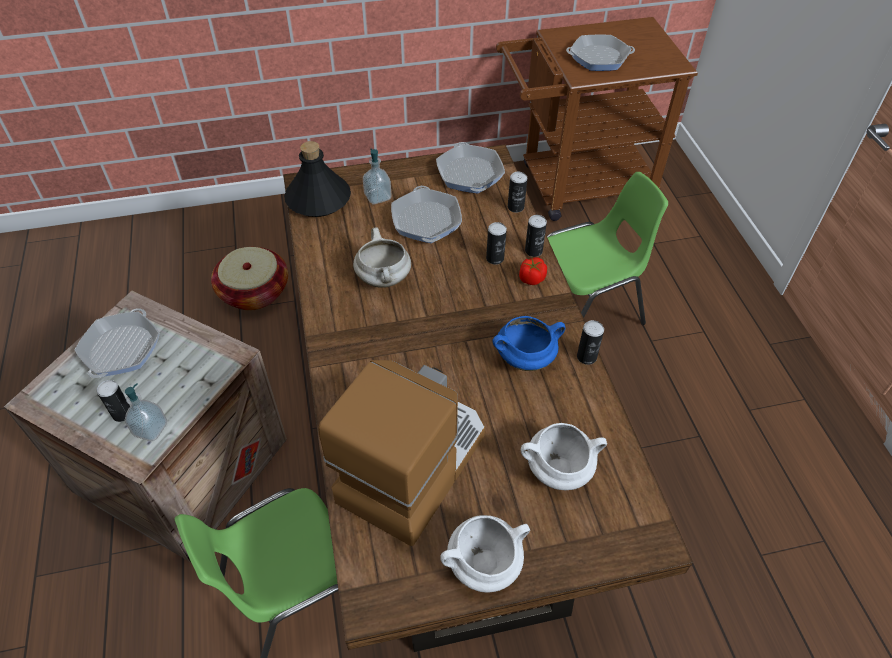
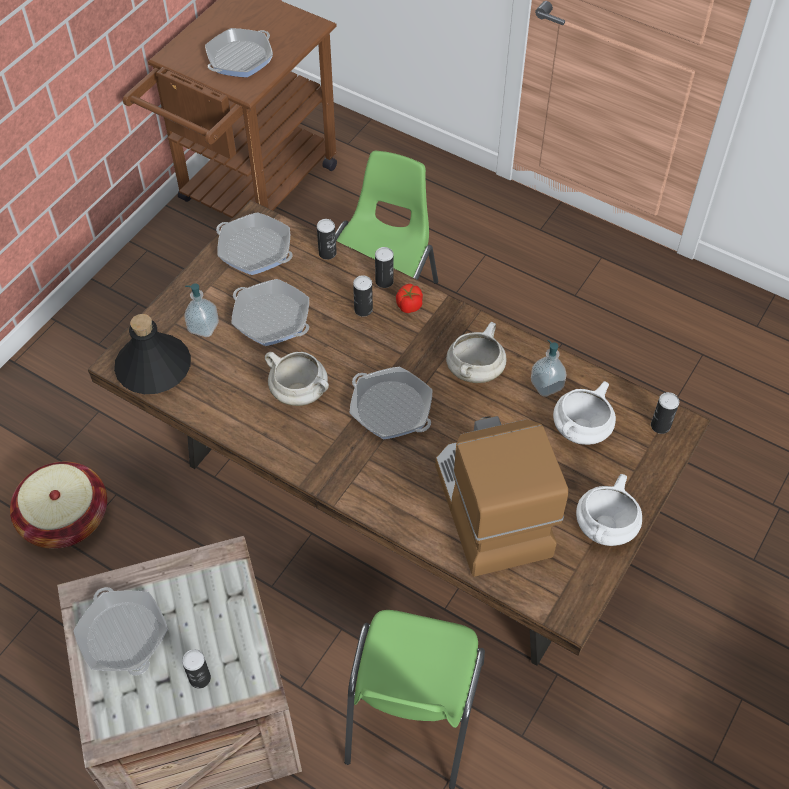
camera: 45 degrees left, 5 degrees up
soap dispenser [125,383,167,441] -> soap dispenser moved to [531,340,567,396]
blue cooking pot [492,316,566,371] -> white cooking pot [446,322,506,383]
can [577,320,604,365] -> can moved to [651,392,679,434]
none -> frying pan [350,366,432,439]

